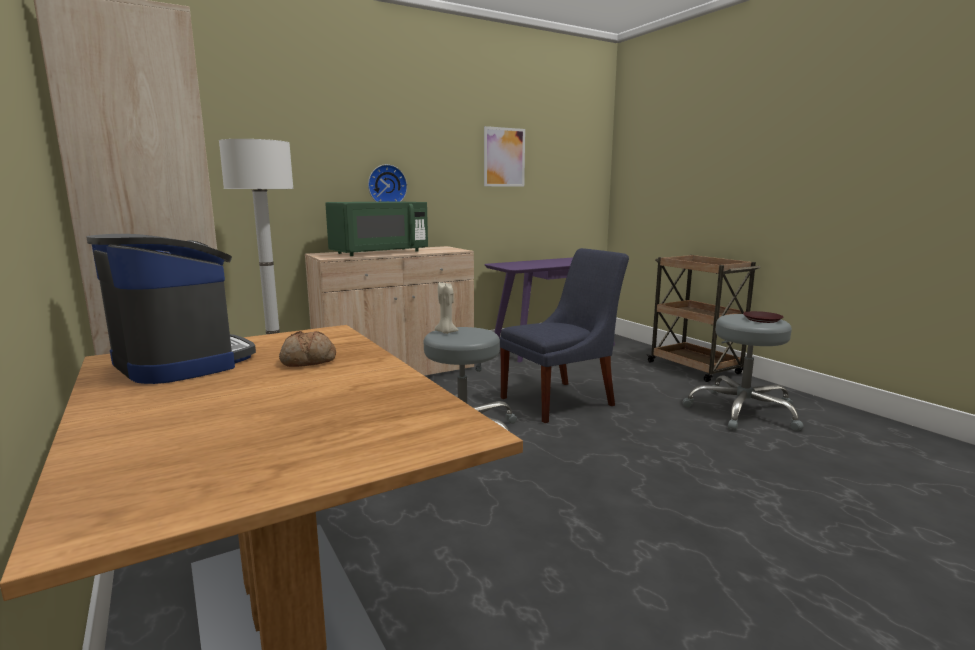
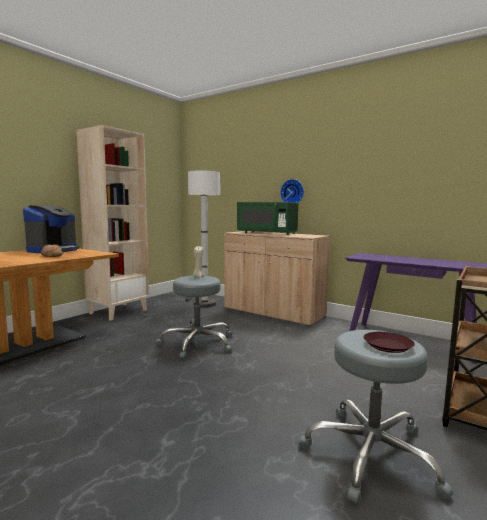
camera: 65 degrees right, 5 degrees down
picture [484,126,525,187] -> none
blue chair [499,248,629,423] -> none

